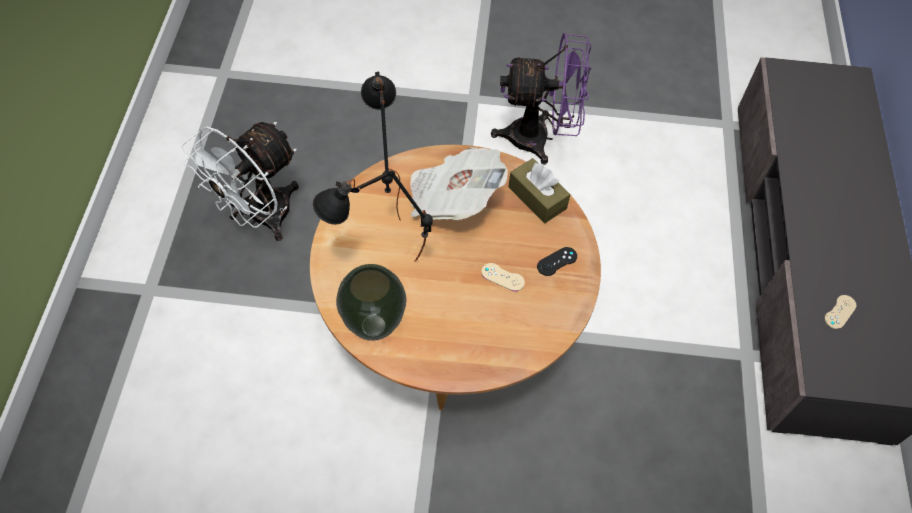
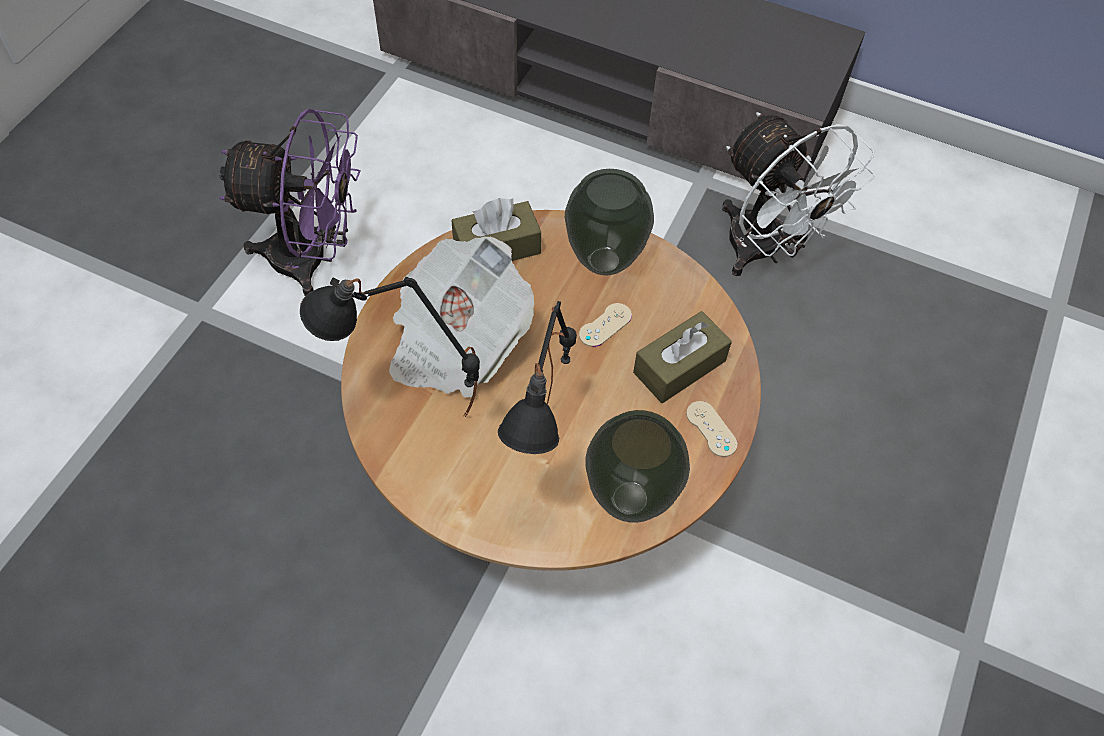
camera: 70 degrees left, 0 degrees up
white fan [181,122,299,241] -> white fan moved to [722,112,875,276]
purple fan [491,33,591,165] -> purple fan turned 75 degrees clockwise [219,109,360,296]
black game controller [537,247,577,276] -> vase [565,169,654,275]
beige game controller [824,295,856,329] -> beige game controller moved to [686,401,738,457]
none -> brown tissue box [633,311,732,403]

